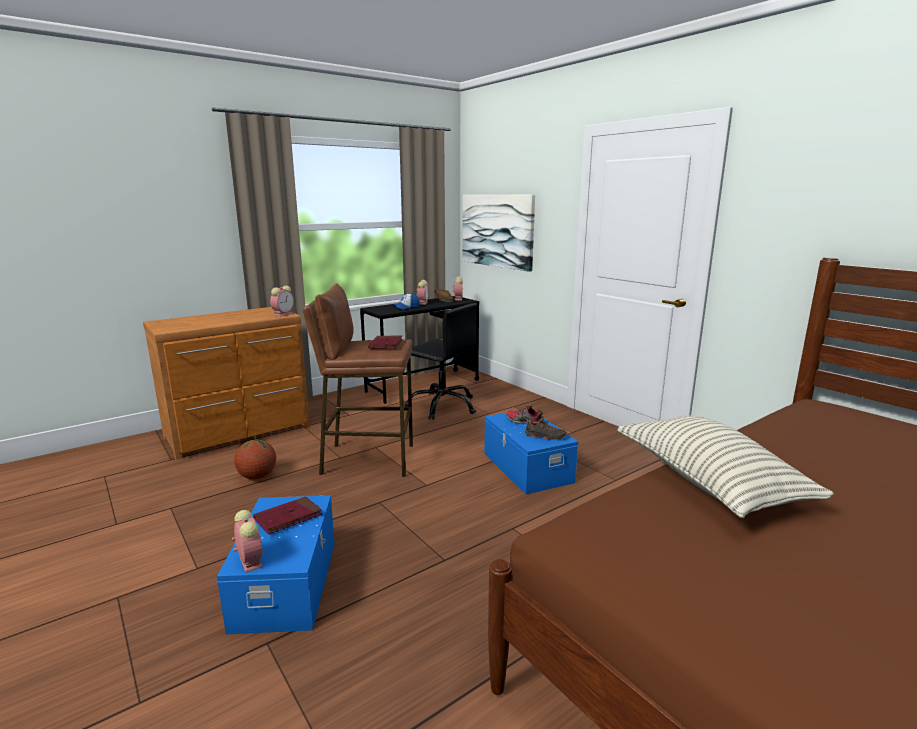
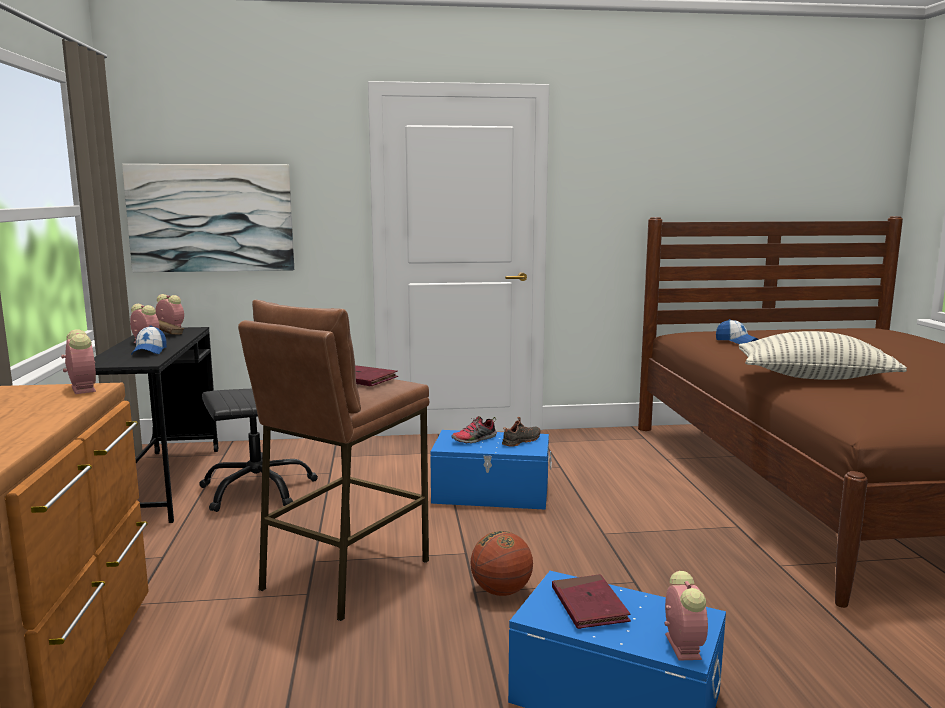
camera: 60 degrees left, 5 degrees down
alarm clock [232,510,263,573] -> alarm clock turned 90 degrees clockwise [664,571,708,661]
basketball [234,439,276,479] -> basketball moved to [470,531,533,596]
none -> cap [716,319,759,344]

